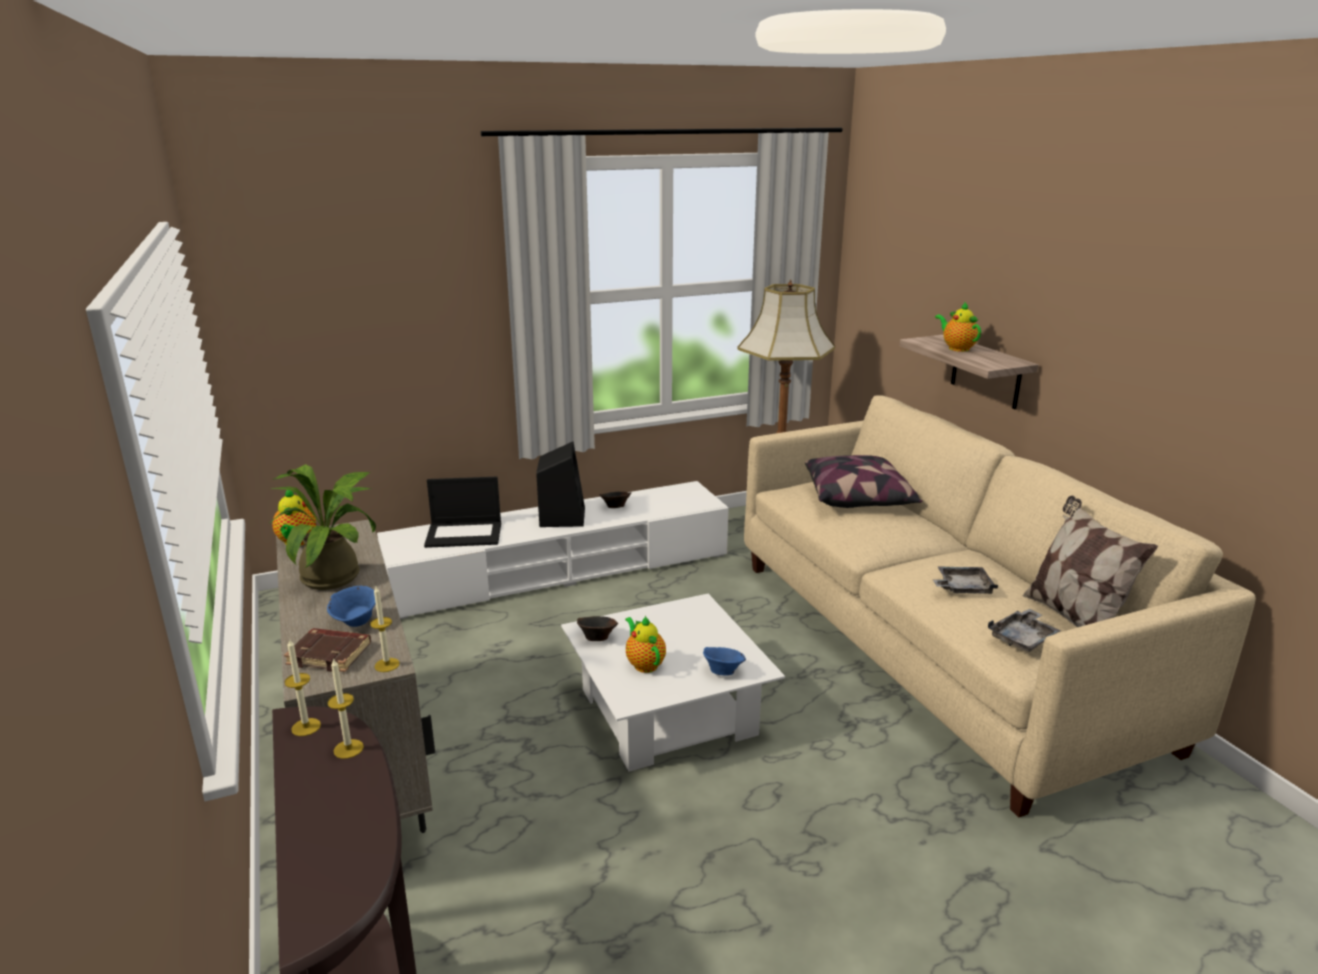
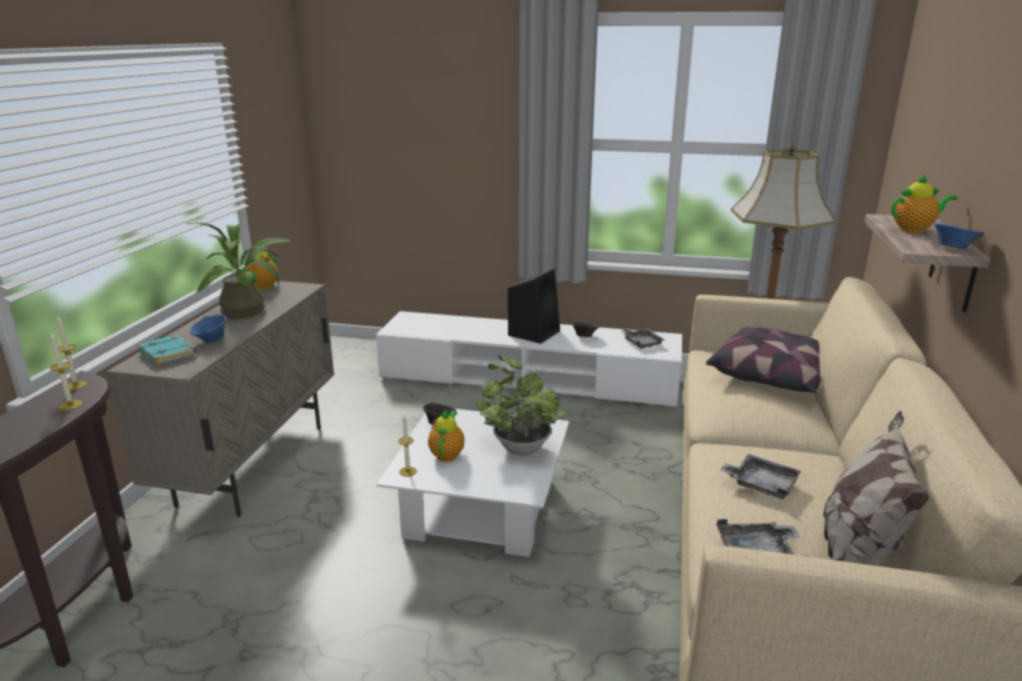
camera: 35 degrees right, 0 degrees up
brown book [284,628,371,672] -> turquoise book [138,335,196,366]
candle [370,586,400,672] -> candle moved to [398,414,417,477]
laptop [424,477,501,548] -> none
blue bowl [703,647,746,675] -> blue bowl moved to [934,223,984,249]
teapot [935,302,981,352] -> teapot turned 75 degrees clockwise [891,174,957,233]
none -> potted plant [476,355,566,456]
none -> grey tray [621,328,664,349]

